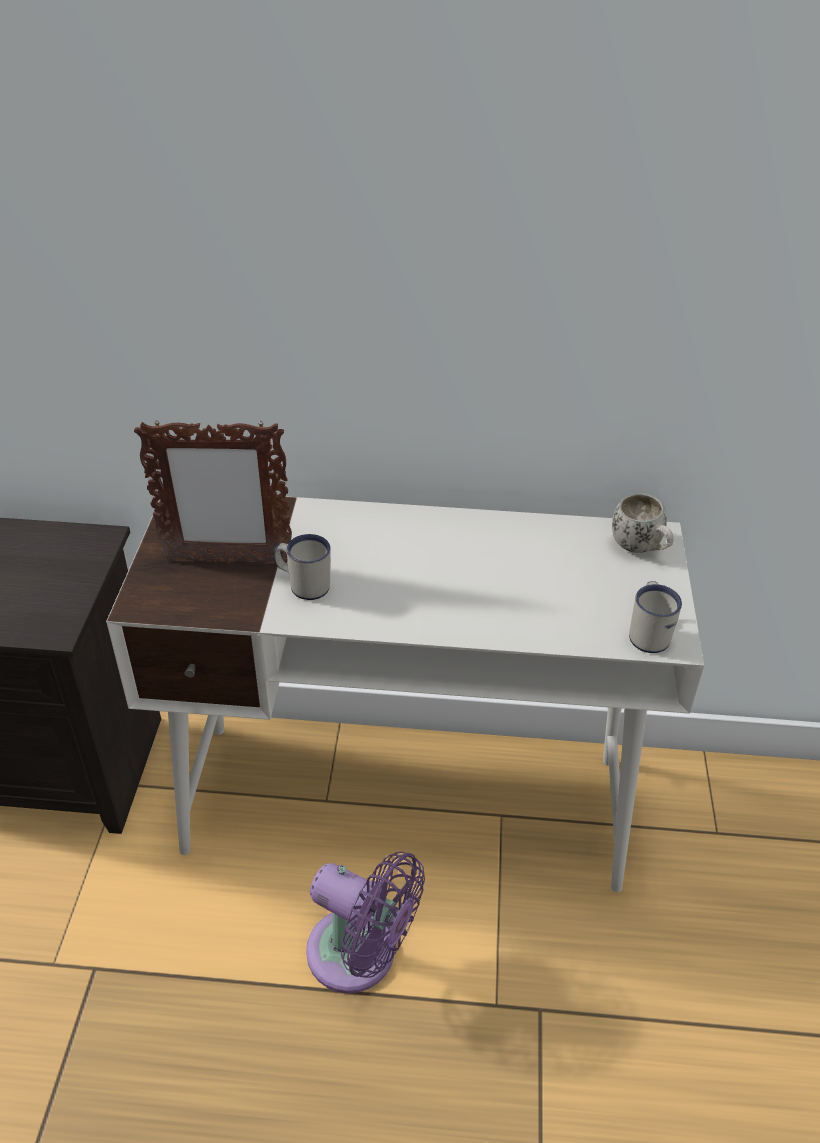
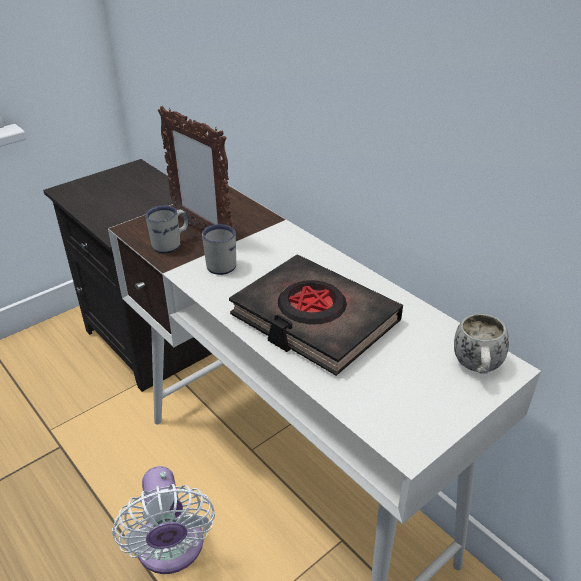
camera: 45 degrees right, 5 degrees down
purple fan [306,852,425,993] -> white fan [112,466,215,574]
white mug [629,582,682,653] -> white mug moved to [145,205,189,253]
none -> black book [229,255,403,376]

